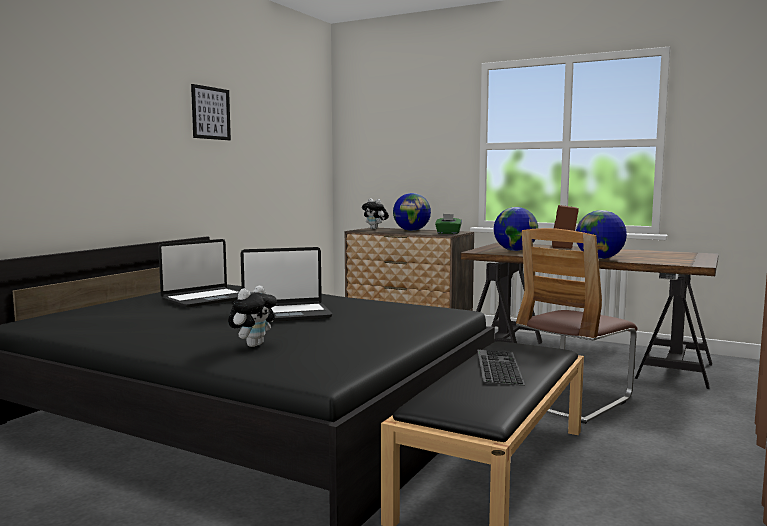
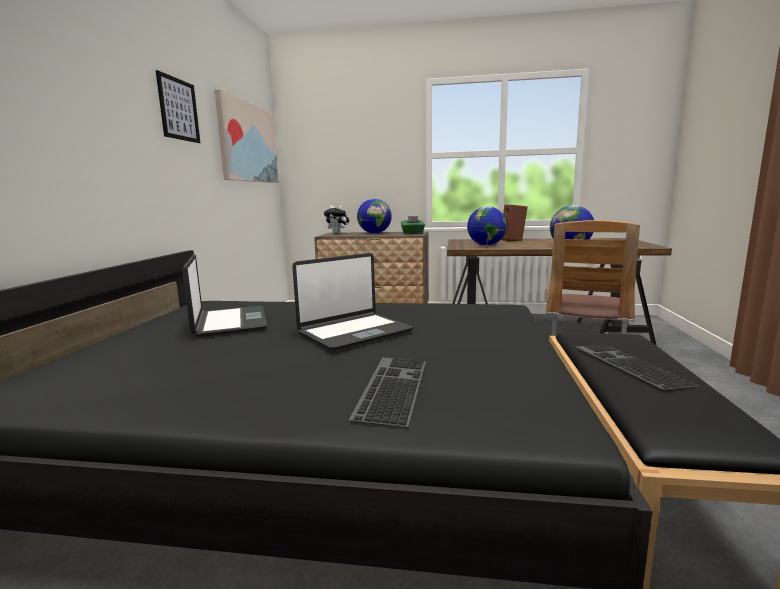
camera: 20 degrees left, 5 degrees up
laptop [158,239,239,307] -> laptop turned 45 degrees counterclockwise [182,254,267,337]
plush toy [228,285,277,347] -> keyboard [349,357,426,428]
none -> picture [215,89,279,183]

